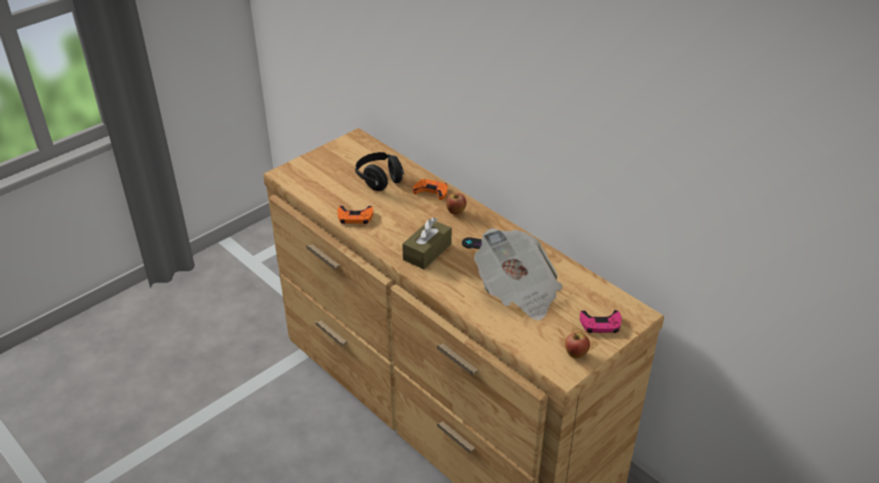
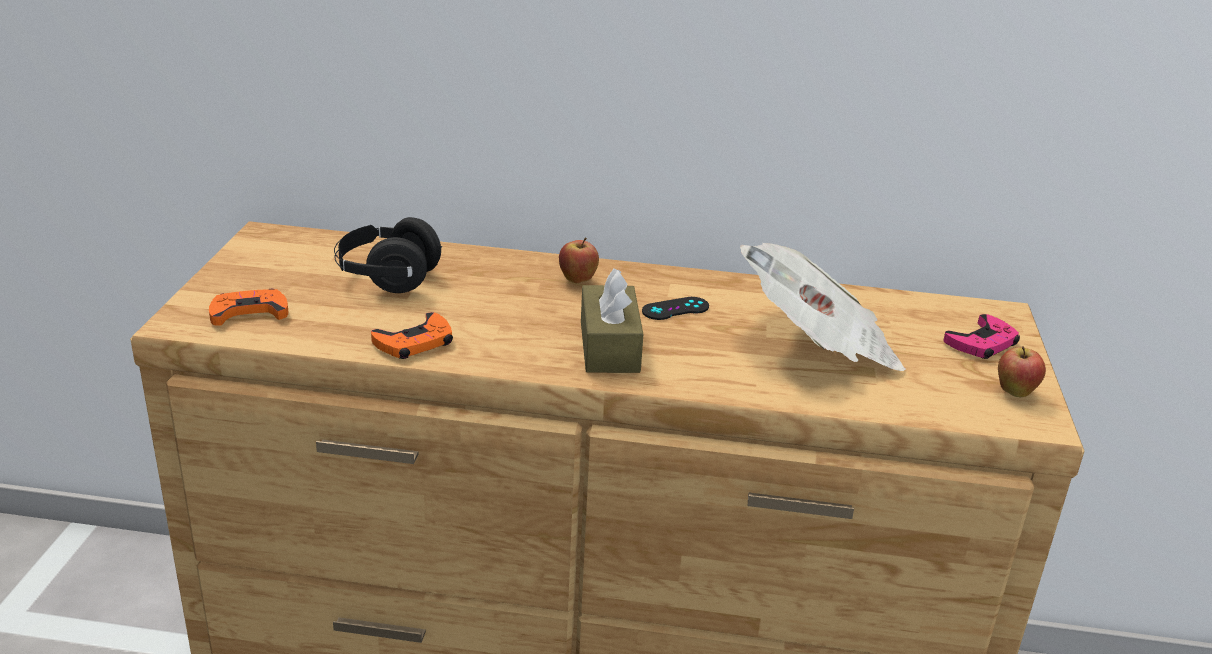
camera: 40 degrees left, 10 degrees down
orange game controller [413,179,448,200] -> orange game controller moved to [209,289,288,326]

